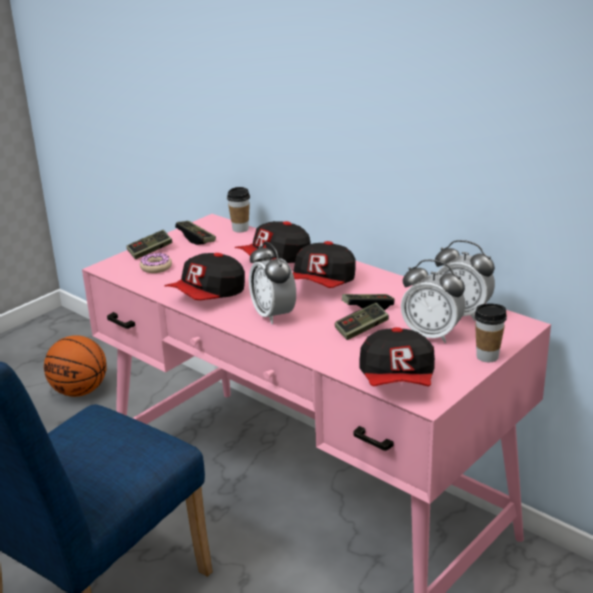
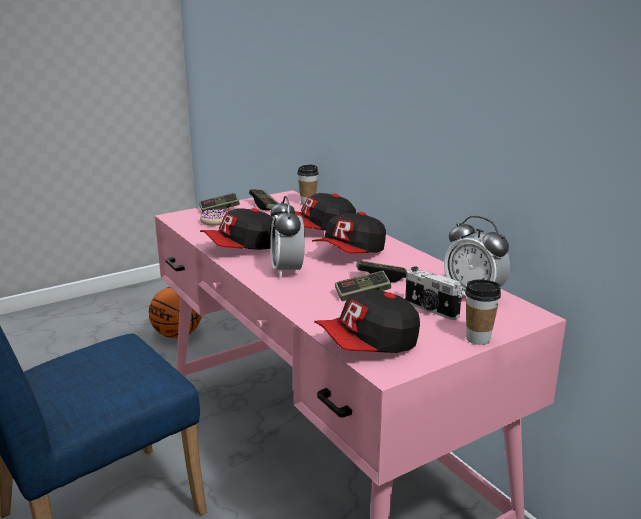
camera: 15 degrees right, 5 degrees down
cap [359,327,435,387] -> cap turned 45 degrees clockwise [314,290,420,353]
alarm clock [401,260,465,343] -> camera [405,266,462,320]

